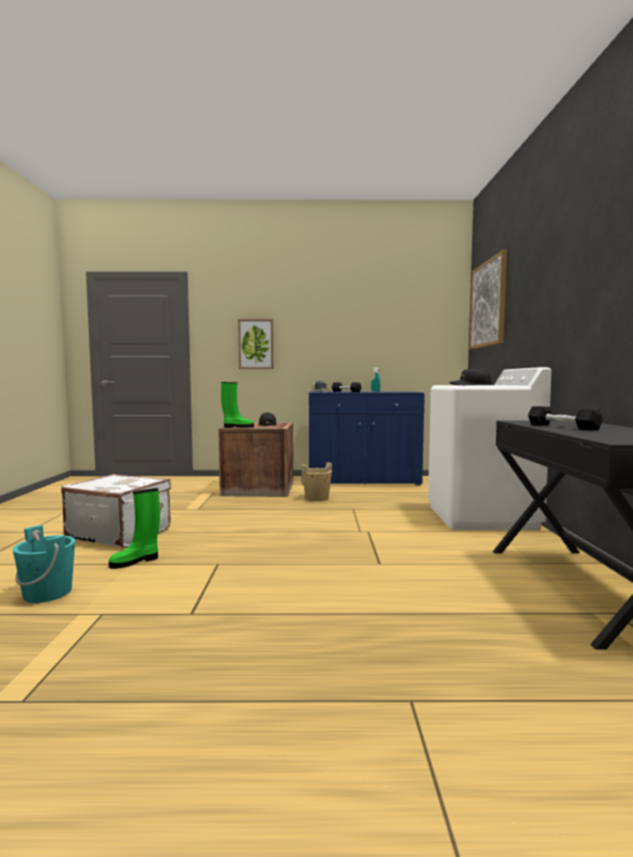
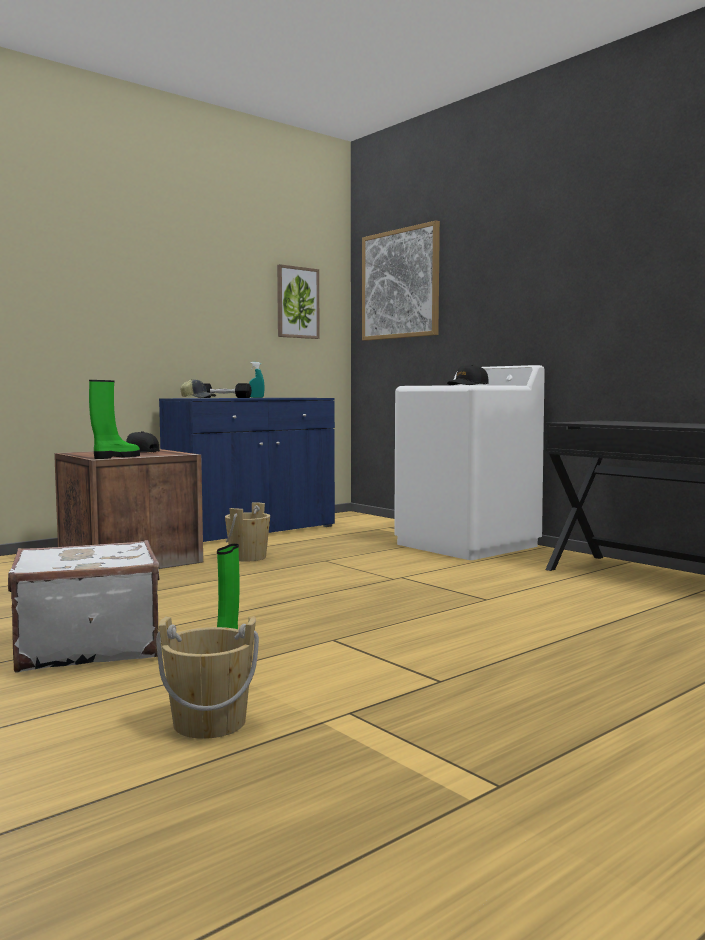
camera: 40 degrees left, 0 degrees up
turquoise bucket [13,525,75,603] -> beige bucket [156,616,259,739]
picture [238,319,273,369] -> picture moved to [277,264,320,339]
black dumbbell [528,406,603,430] -> none

